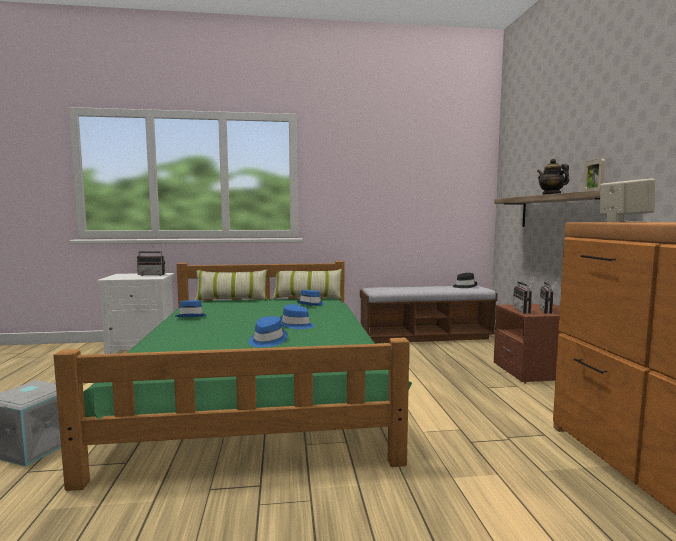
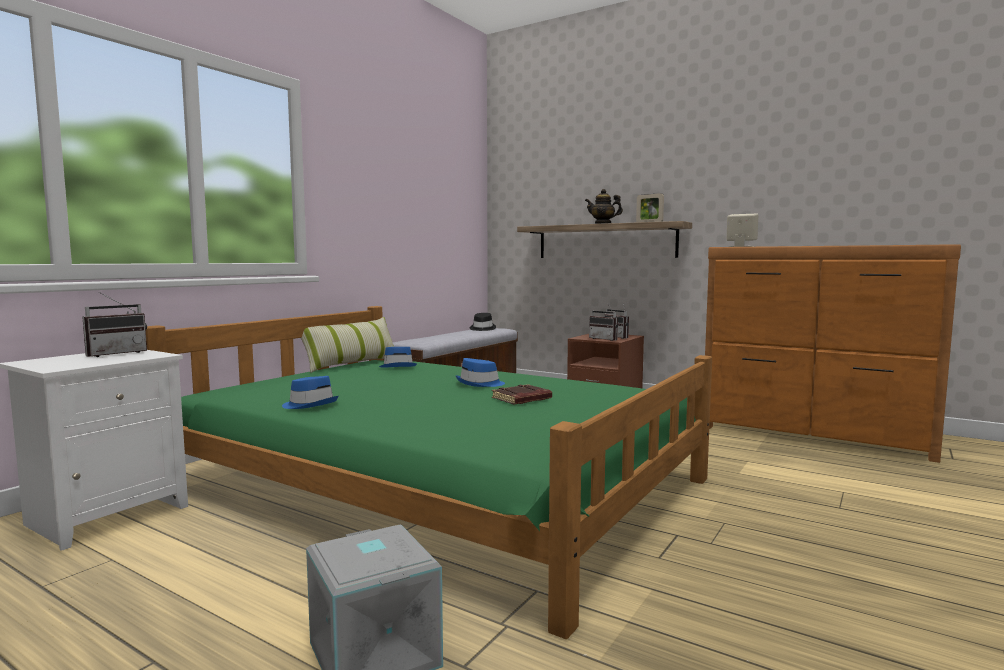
camera: 50 degrees left, 0 degrees up
pillow [195,269,267,301] -> none
blue hat [249,316,288,347] -> brown book [492,384,552,405]

